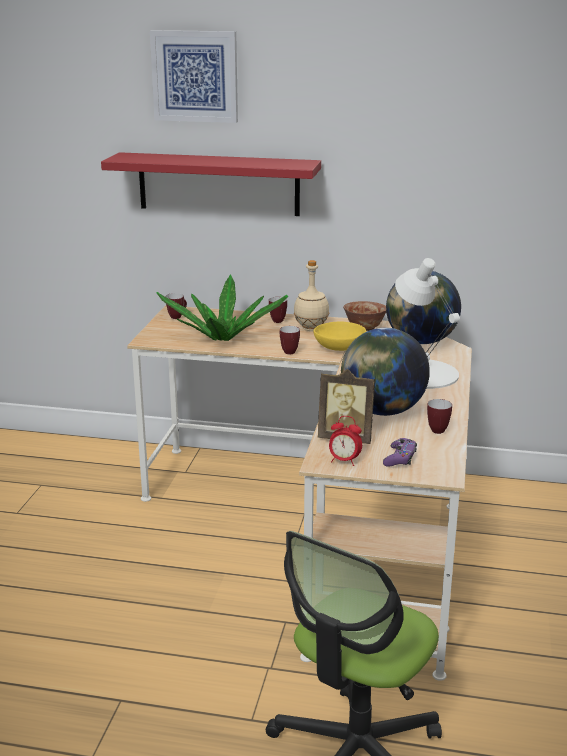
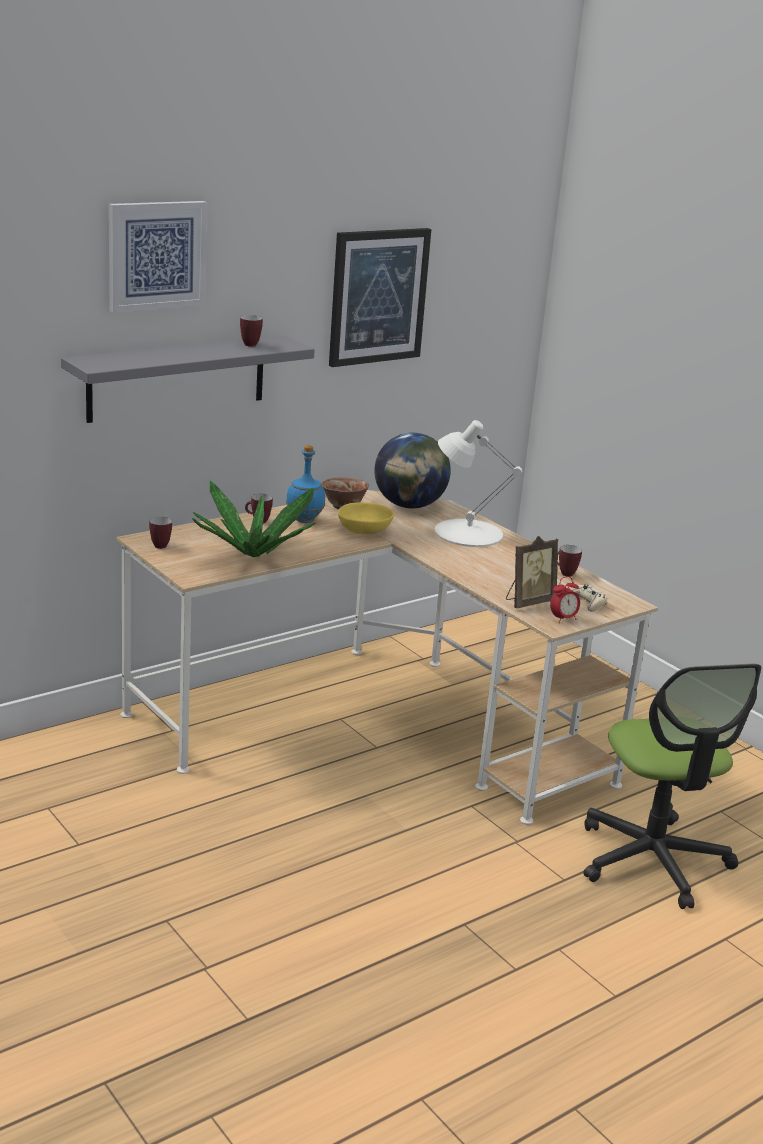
camera: 50 degrees left, 0 degrees up
red shelf [101,152,321,216] -> grey shelf [61,335,315,423]
mug [280,326,300,355] -> mug moved to [240,315,263,347]
beige bottle [294,260,329,331] -> blue bottle [286,445,325,523]
globe [341,328,430,416] -> none
purple game controller [383,438,417,466] -> beige game controller [571,584,607,612]
none -> picture [329,228,431,367]

